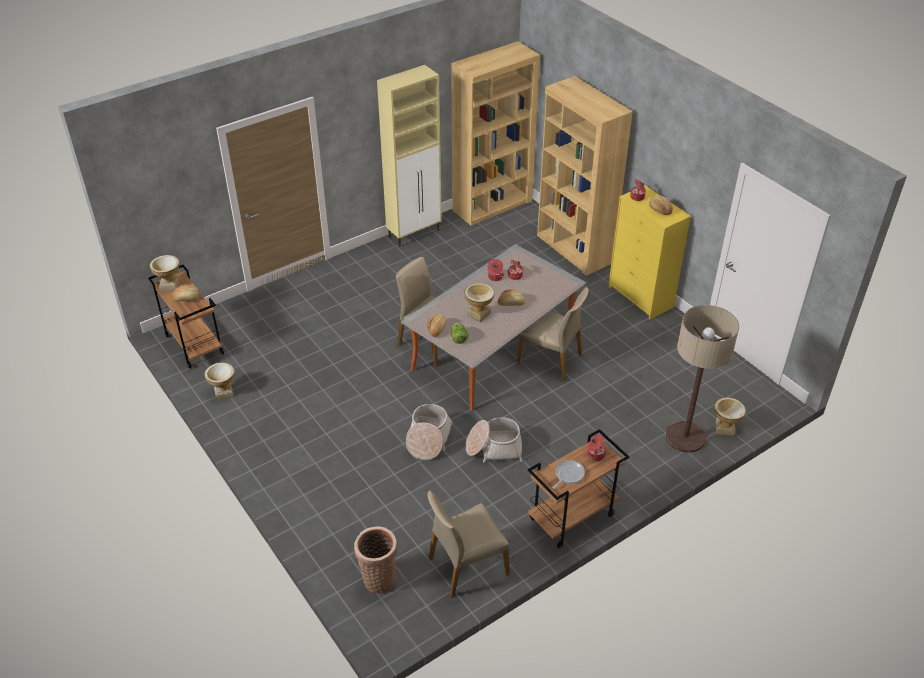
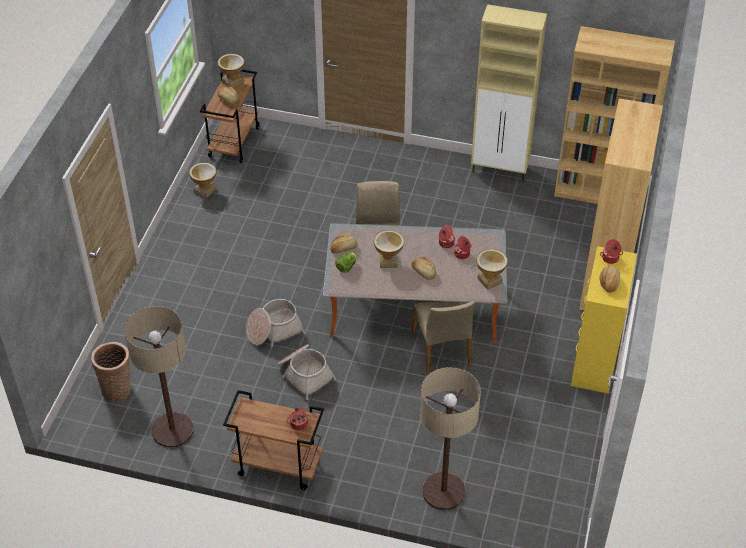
camera: 50 degrees right, 5 degrees up
beige chair [428,490,510,598] -> floor lamp [124,306,193,448]
frying pan [553,460,585,489] -> none
vase [714,397,746,436] -> vase moved to [476,249,508,290]

